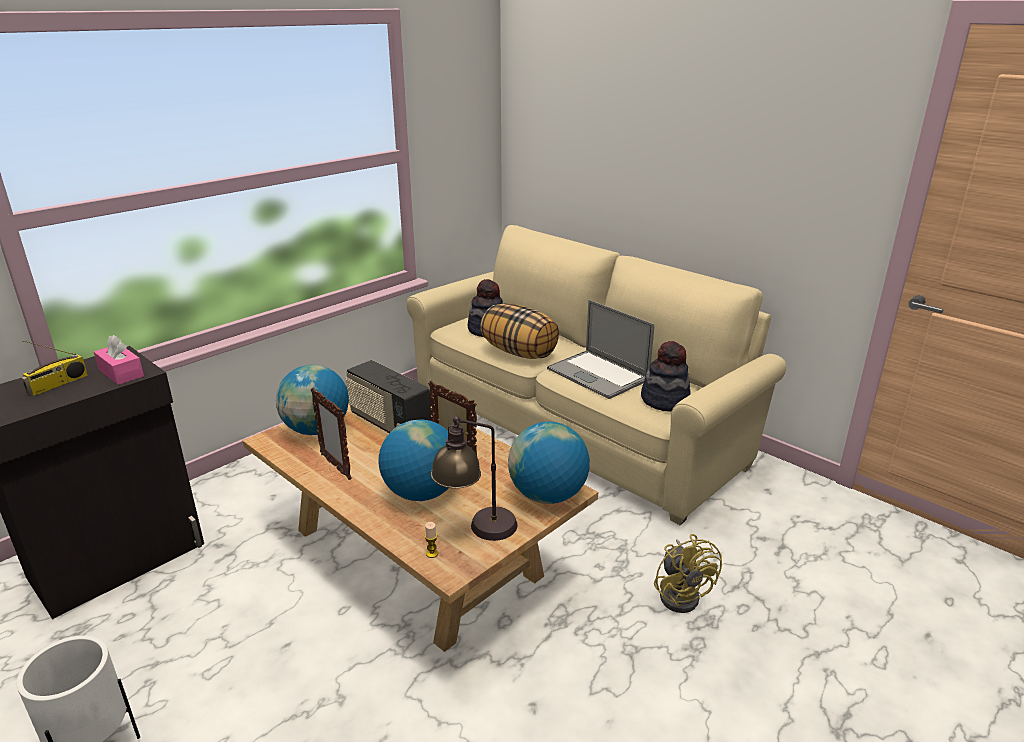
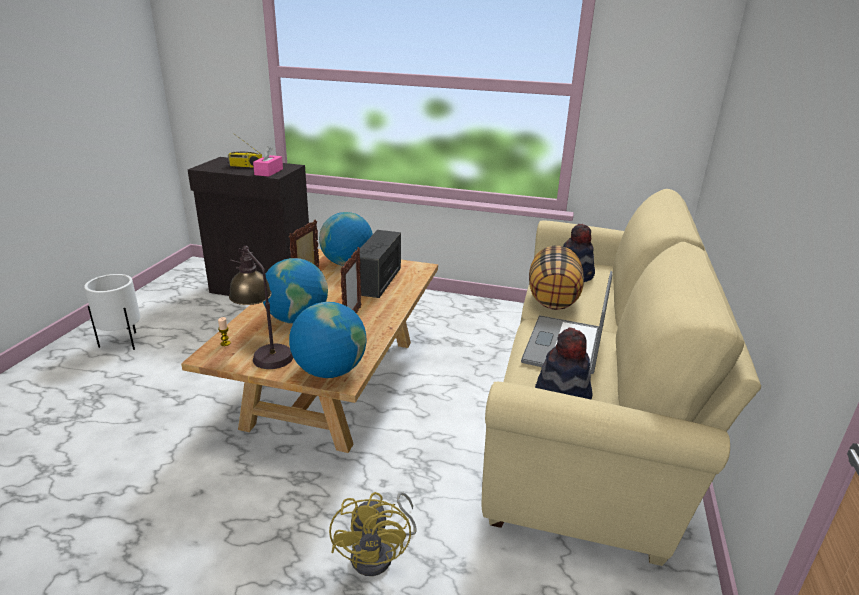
camera: 60 degrees right, 0 degrees up
yellow fan [654,534,722,613] -> yellow fan turned 45 degrees counterclockwise [329,492,416,576]

